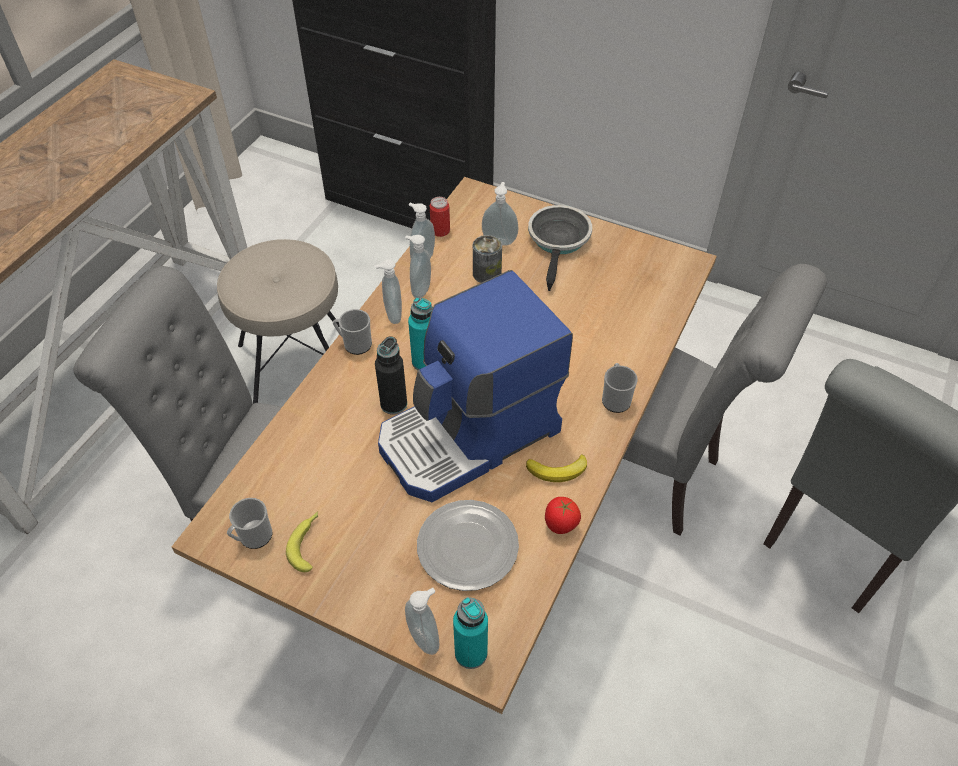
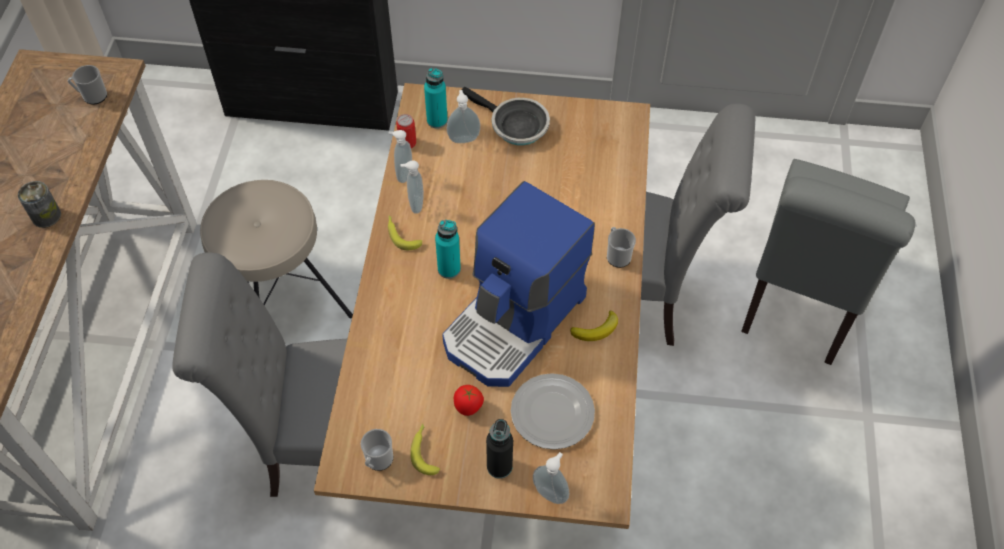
camera: 20 degrees left, 5 degrees up
mug [333,309,372,355] -> mug moved to [68,65,107,105]
soap dispenser [375,259,402,324] -> banana [388,215,422,250]
black bottle [375,336,407,415] -> black bottle moved to [486,419,513,479]
turquoise bottle [453,597,488,669] -> turquoise bottle moved to [424,68,448,129]
can [473,235,502,283] -> can moved to [18,181,61,228]
frying pan [528,205,592,291] -> frying pan turned 135 degrees clockwise [461,86,550,145]
tomato [545,497,581,534] -> tomato moved to [454,385,484,416]

